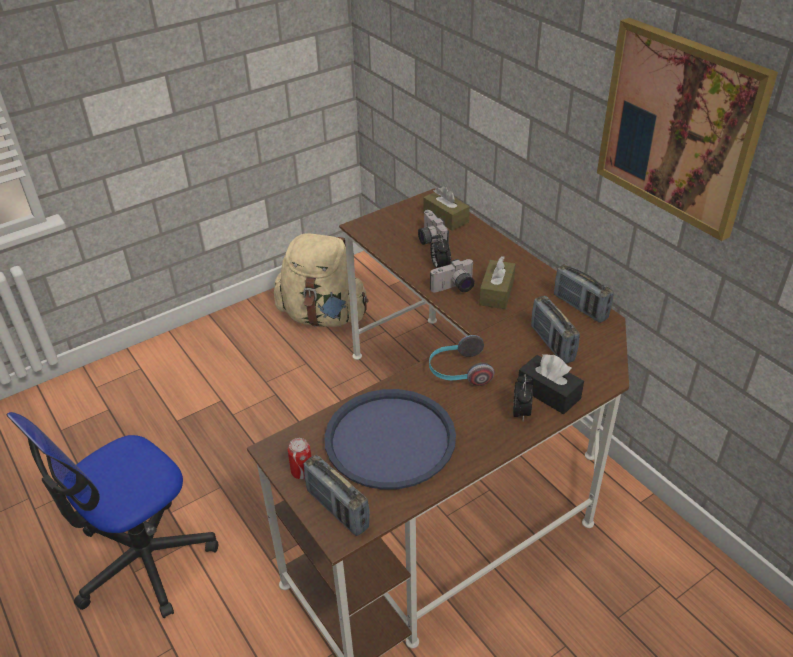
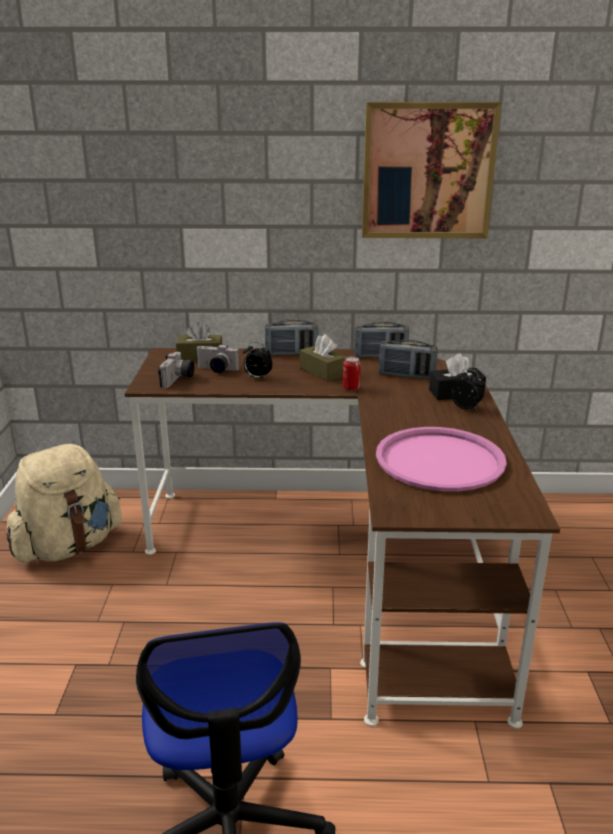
camera: 55 degrees left, 15 degrees down
can [288,438,312,479] -> can moved to [343,357,361,391]
radio [303,455,370,536] -> radio moved to [265,320,318,356]
blue tray [324,389,456,490] -> pink tray [376,427,507,492]
headphones [429,335,494,386] -> none
camera [430,259,475,293] -> camera moved to [158,352,194,388]

